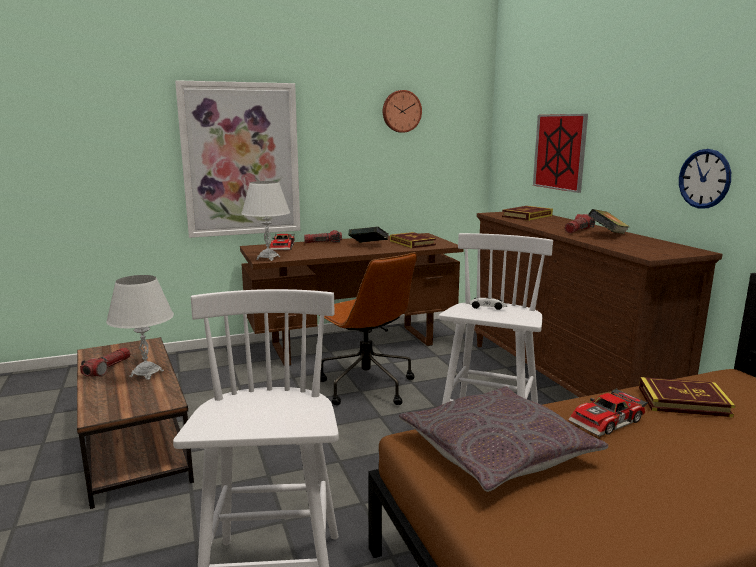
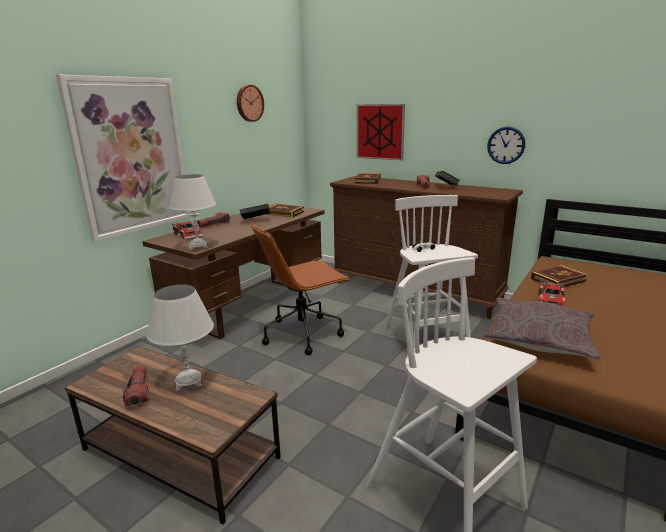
camera: 35 degrees left, 5 degrees up
brown office chair [319,252,417,405] -> brown office chair turned 135 degrees clockwise [252,223,351,355]

